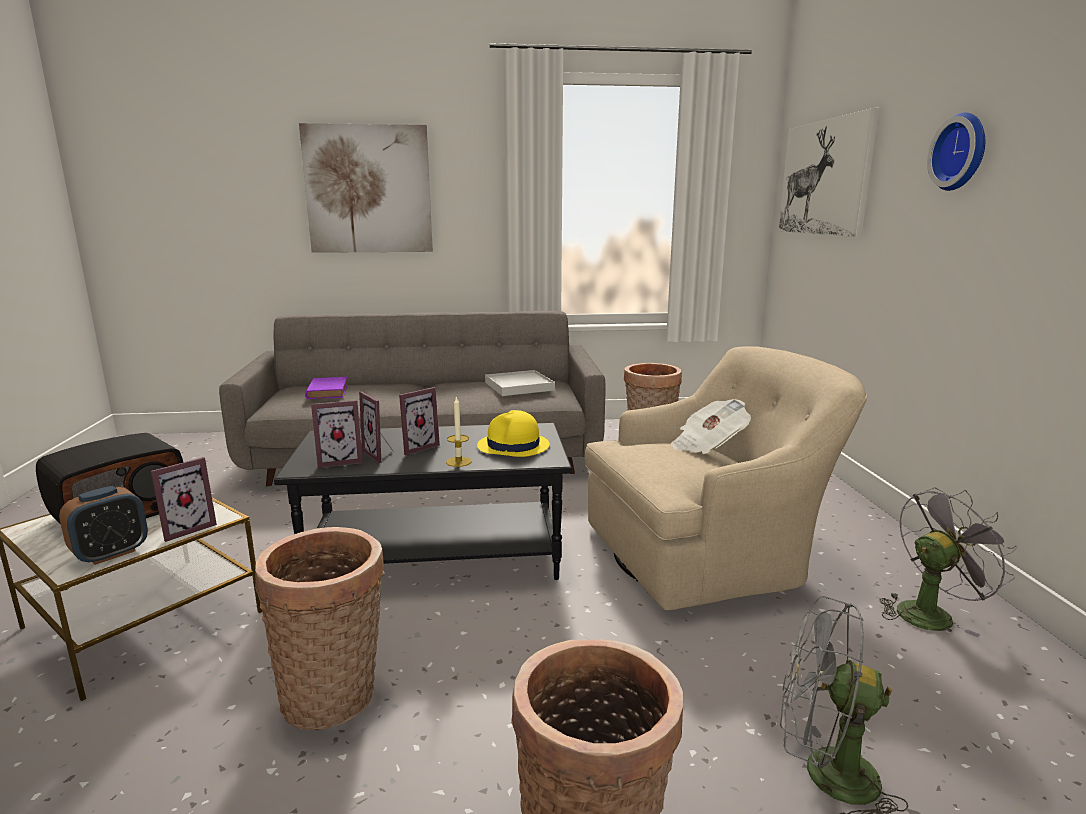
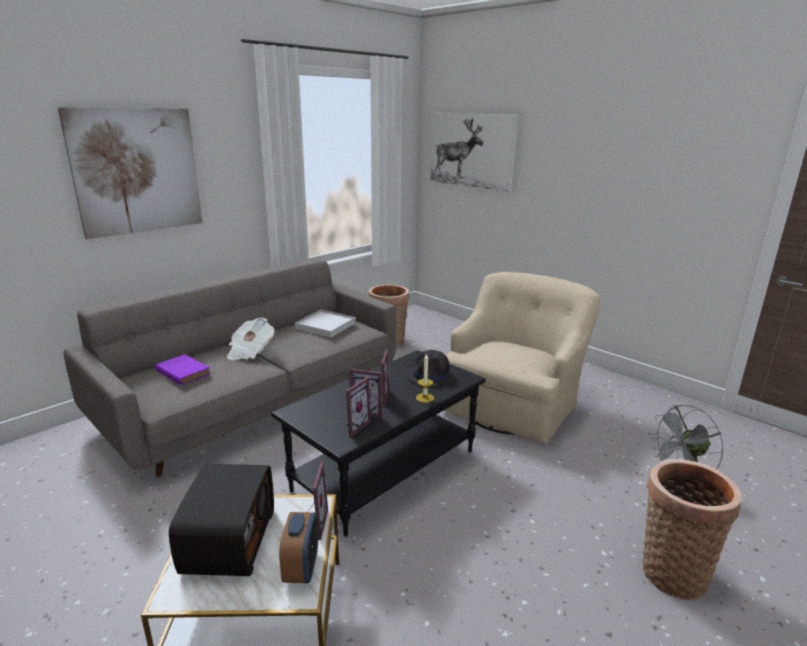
camera: 40 degrees left, 5 degrees up
basket [255,527,385,730] -> none
yellow hat [477,410,550,457] -> black hat [406,350,457,386]
newspaper [670,399,751,454] -> newspaper moved to [227,318,274,360]
grey fan [880,487,1017,637] -> none
wall clock [927,112,985,191] -> none

